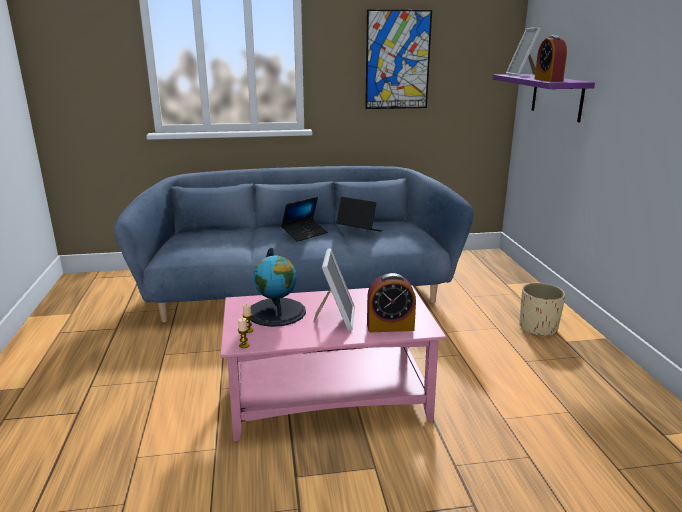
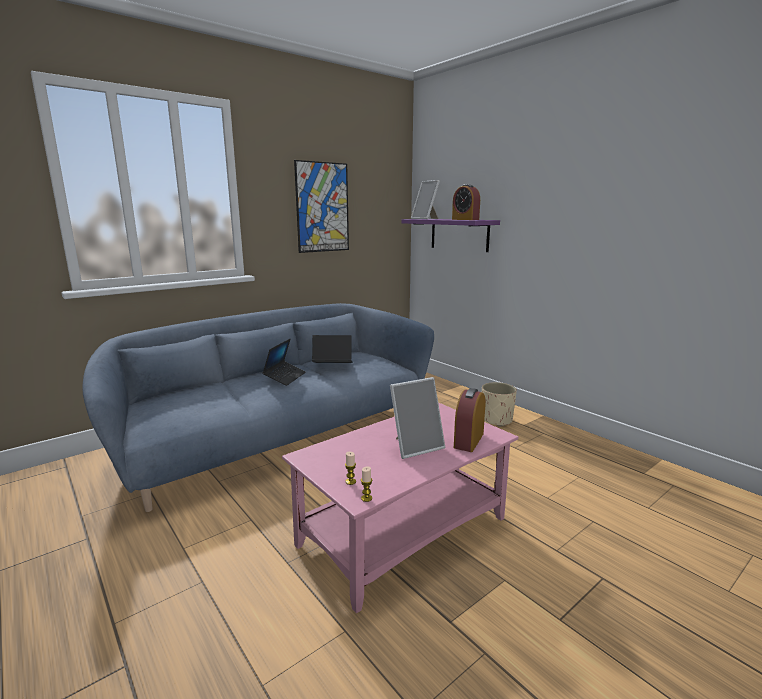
camera: 30 degrees left, 5 degrees down
globe [250,248,306,327] -> none
picture frame [313,248,355,331] -> picture frame turned 90 degrees clockwise [390,377,445,459]
alarm clock [367,273,416,332] -> alarm clock turned 150 degrees clockwise [454,388,486,452]

